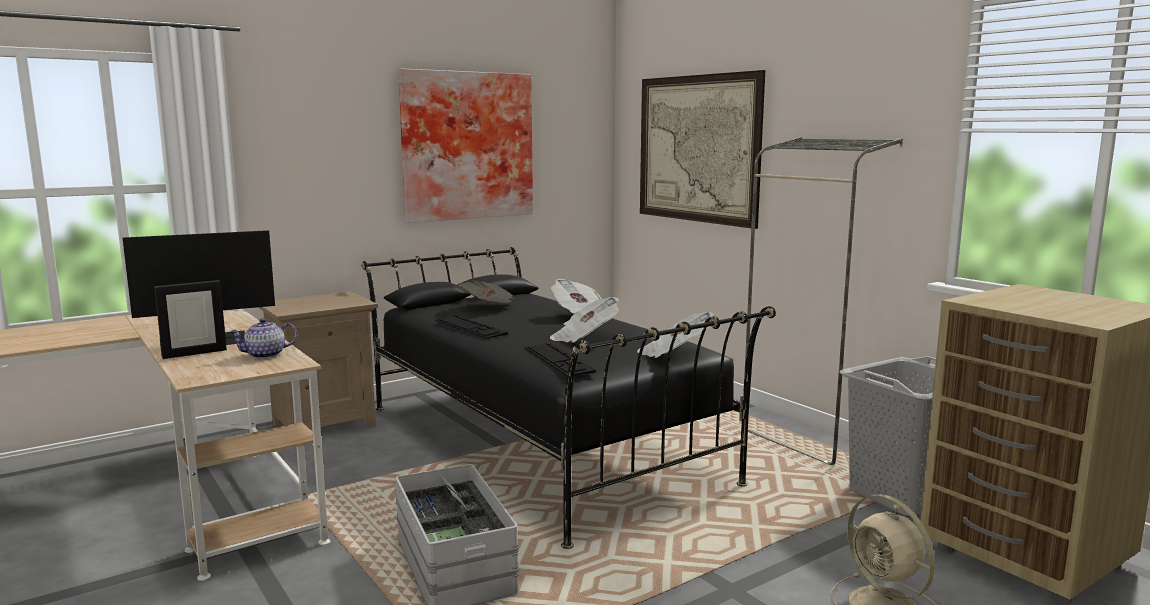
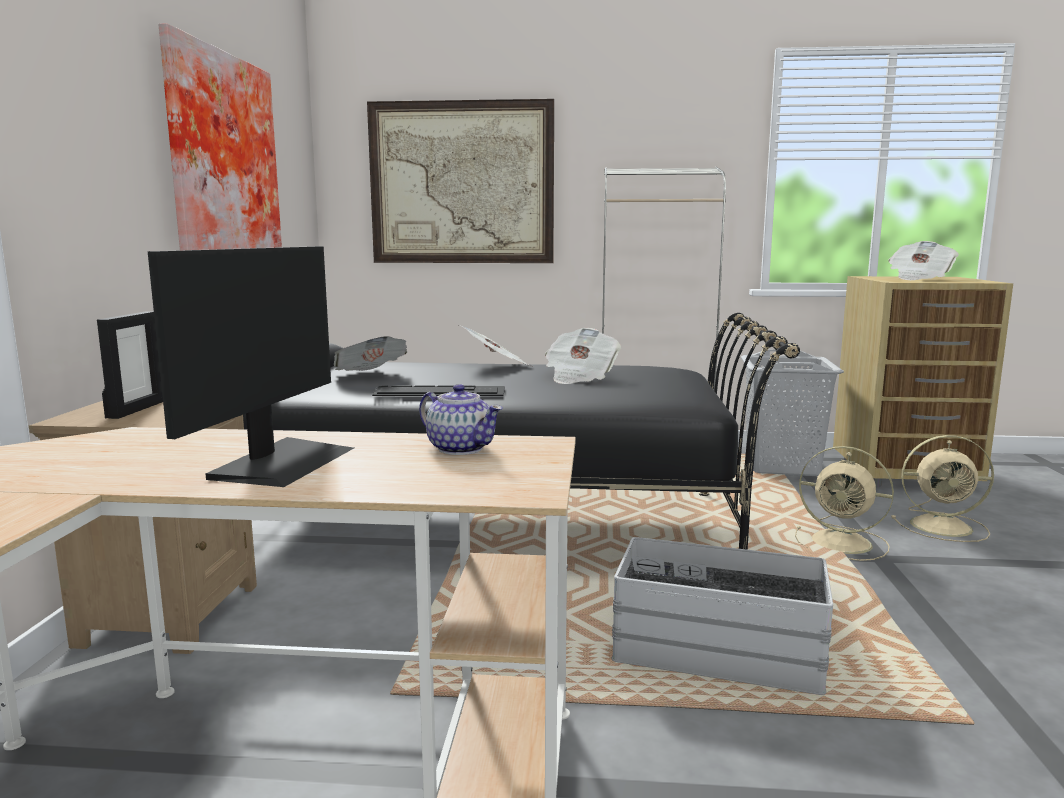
camera: 50 degrees left, 0 degrees up
picture frame [154,280,227,359] -> picture frame moved to [97,311,163,419]
teapot [229,318,297,359] -> teapot turned 60 degrees counterclockwise [419,384,503,455]
keyboard [524,343,596,376] -> none
newspaper [637,312,714,358] -> newspaper moved to [888,241,959,280]
none -> beige fan [795,446,894,561]

